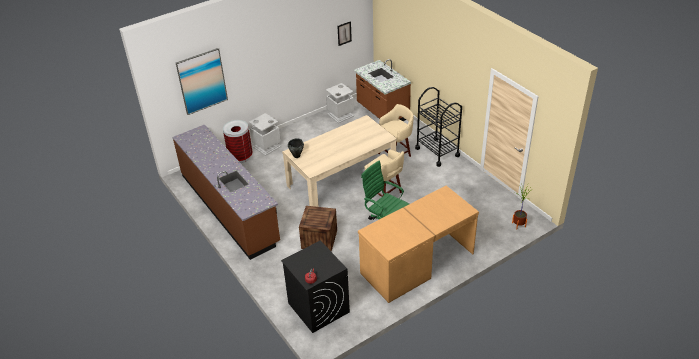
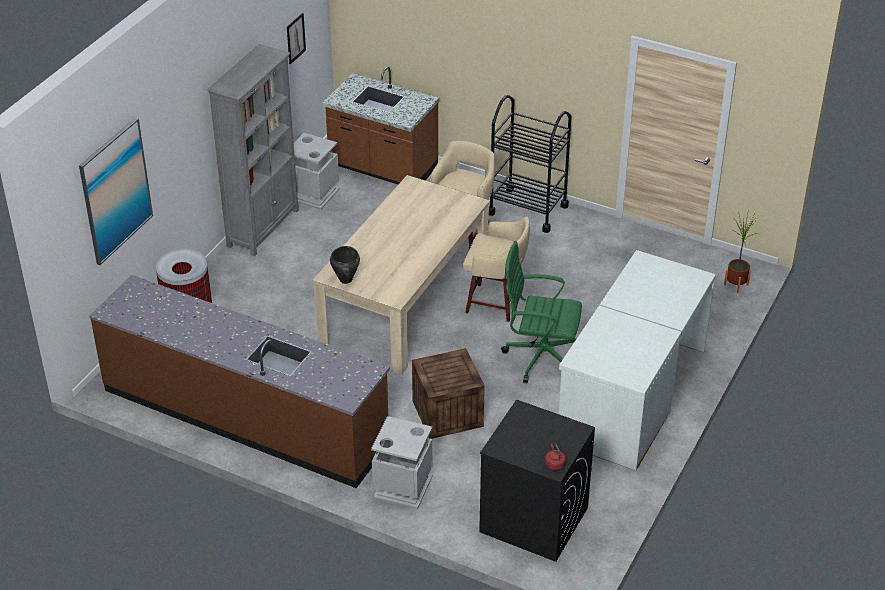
camera: 30 degrees left, 0 degrees up
grey trash can [249,113,281,156] -> grey trash can moved to [371,416,432,509]
brown desk [358,186,479,303] -> white desk [559,250,716,471]
none -> grey bookcase [207,44,299,256]

